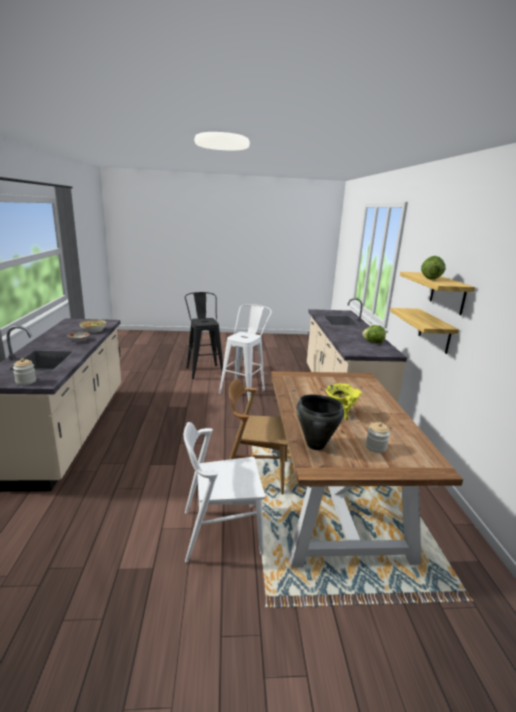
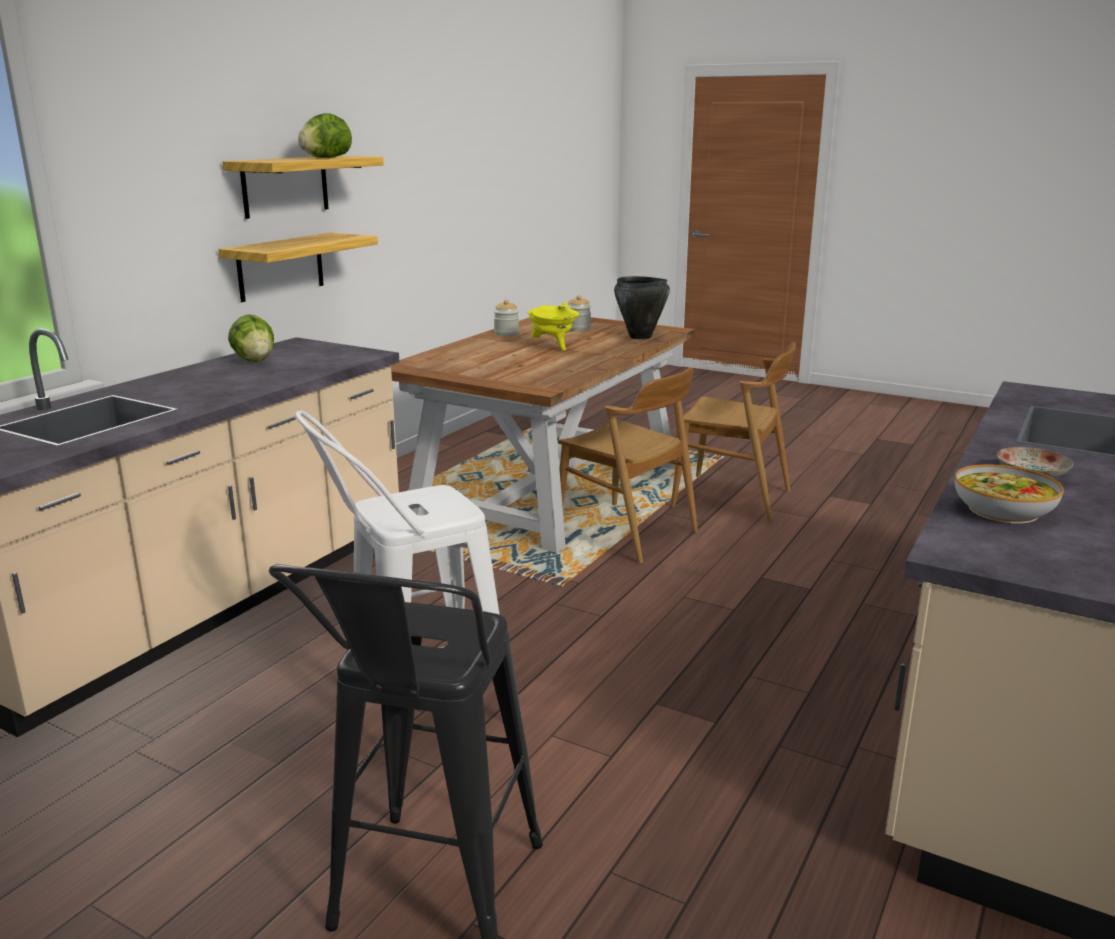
camera: 145 degrees left, 0 degrees up
jar [13,358,36,385] -> jar moved to [494,300,519,336]
white chair [184,422,266,563] -> brown chair [671,342,796,522]

